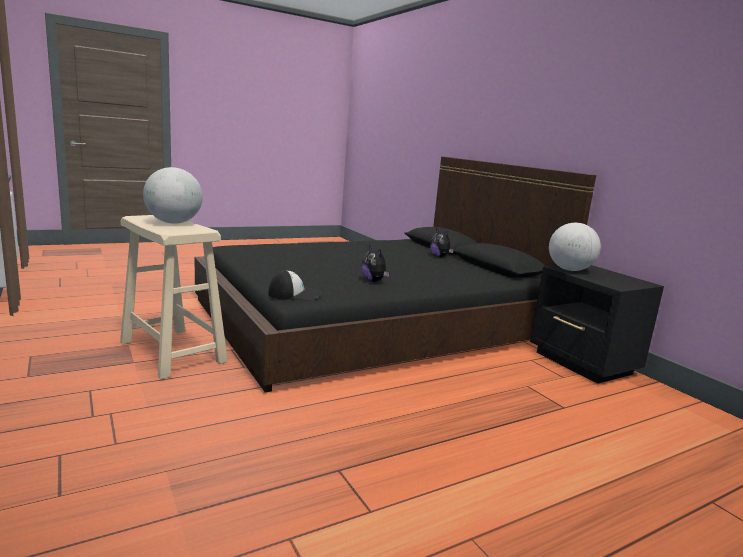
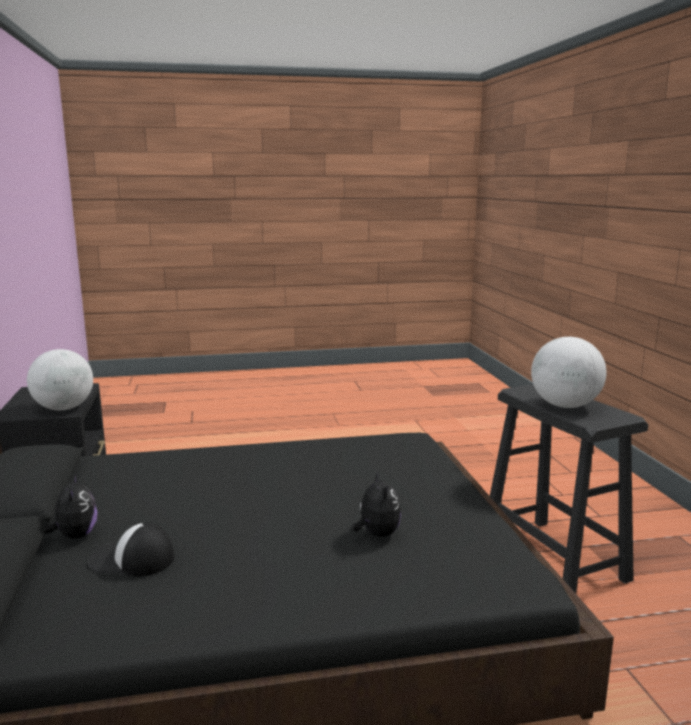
camera: 160 degrees left, 0 degrees up
beige stool [120,215,228,379] -> black stool [490,384,648,593]
cap [268,270,321,300] -> cap moved to [88,522,174,577]
plush toy [361,245,390,282] -> plush toy moved to [352,471,401,537]

